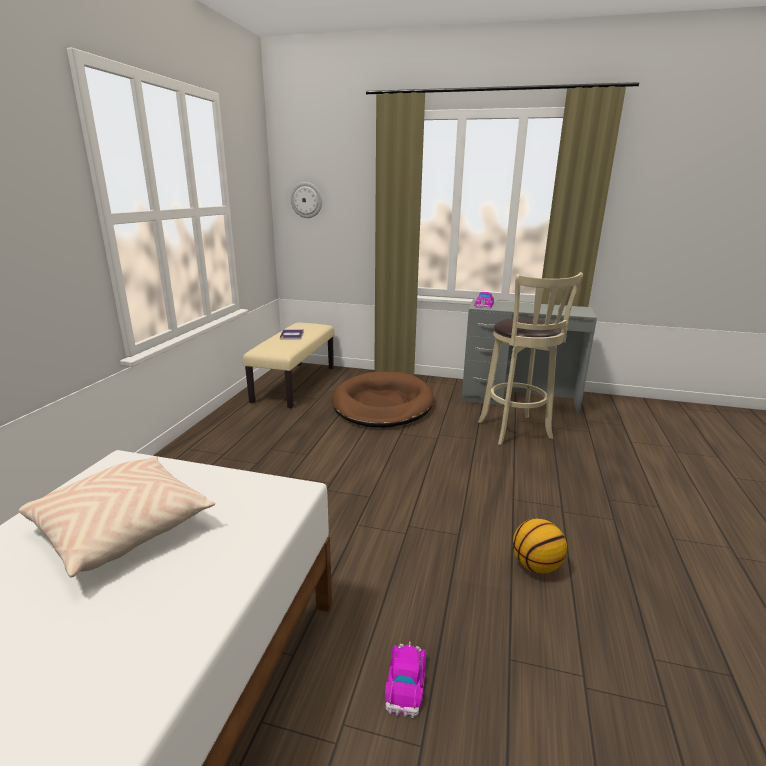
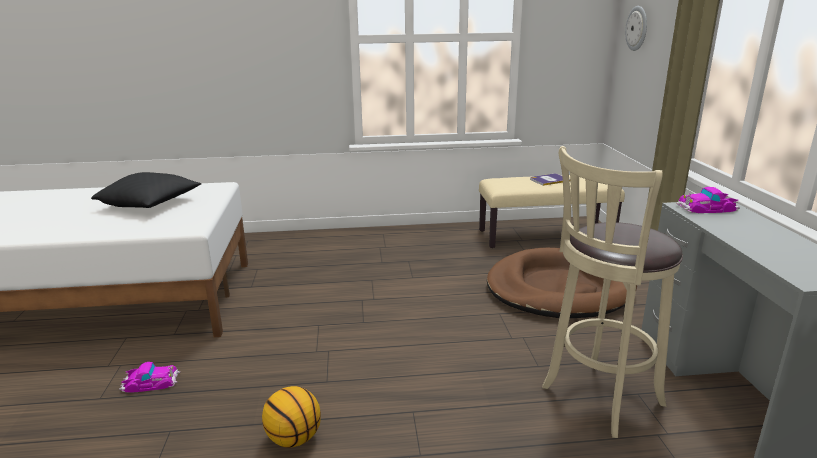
camera: 70 degrees right, 0 degrees up
beige pillow [19,457,215,578] -> black pillow [91,172,201,208]

